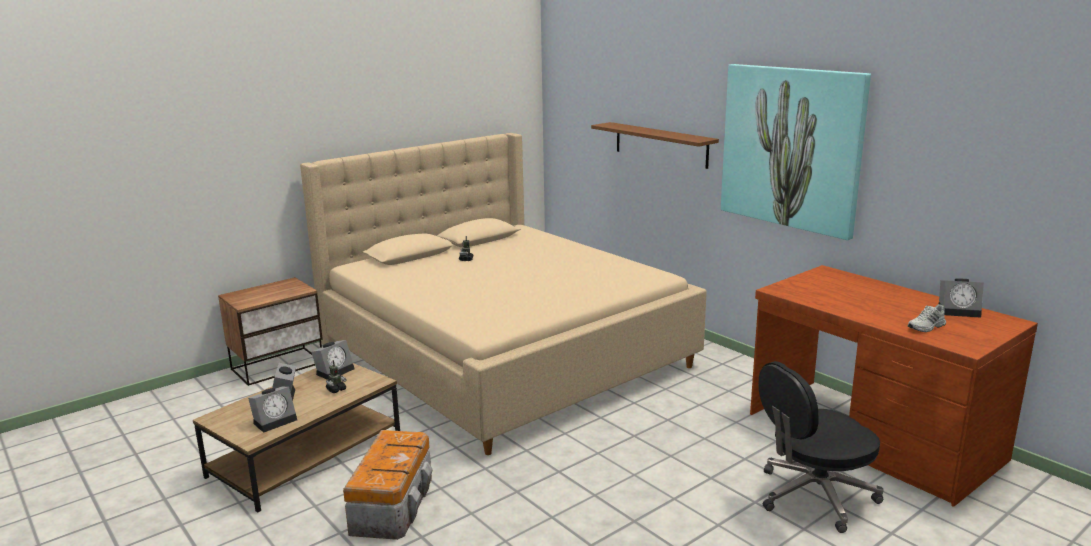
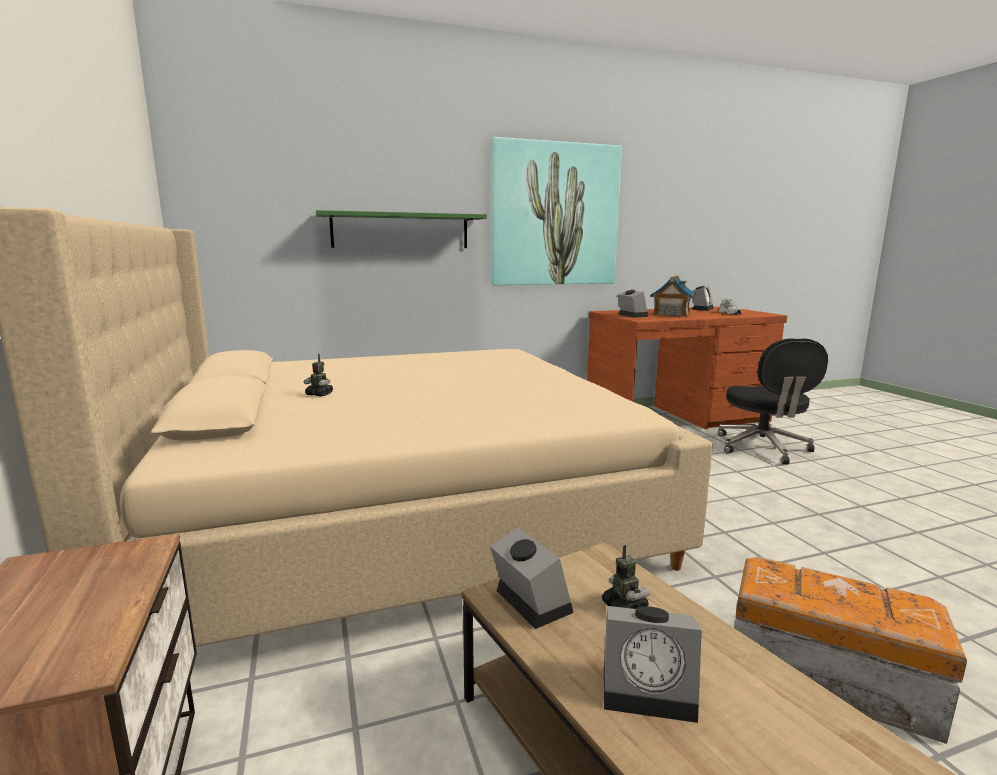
camera: 70 degrees left, 5 degrees down
alarm clock [248,387,297,433] -> alarm clock moved to [617,290,648,318]
brown shelf [591,122,719,169] -> green shelf [315,210,487,248]
none -> toy house [650,276,696,317]

